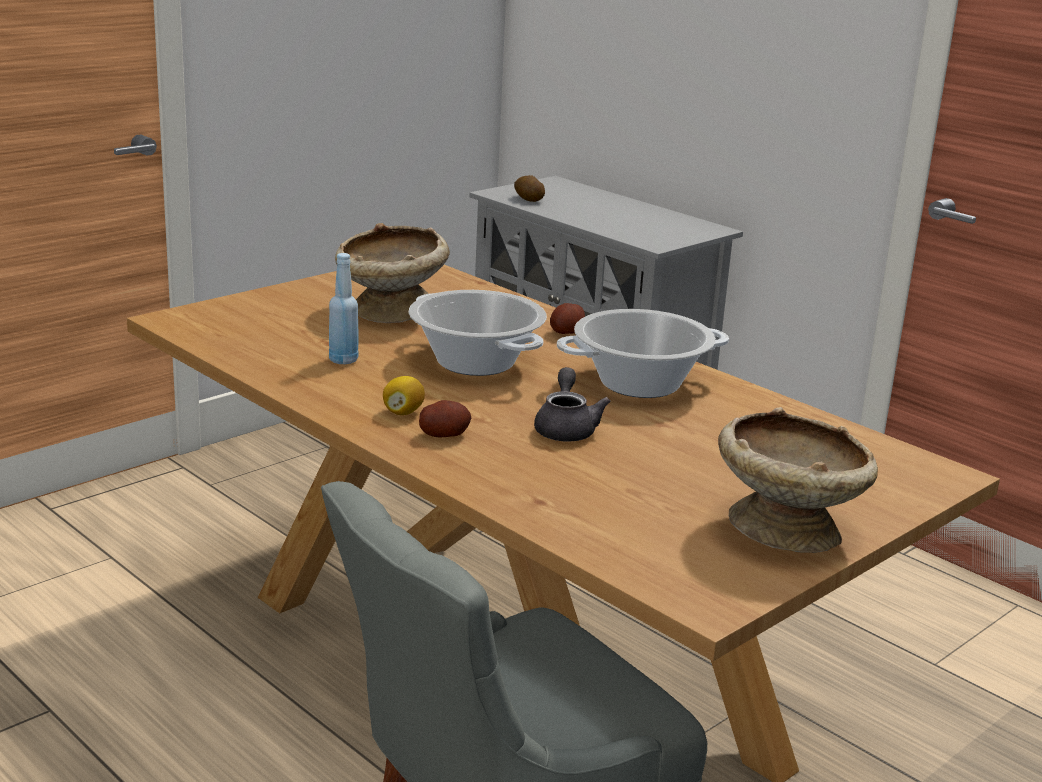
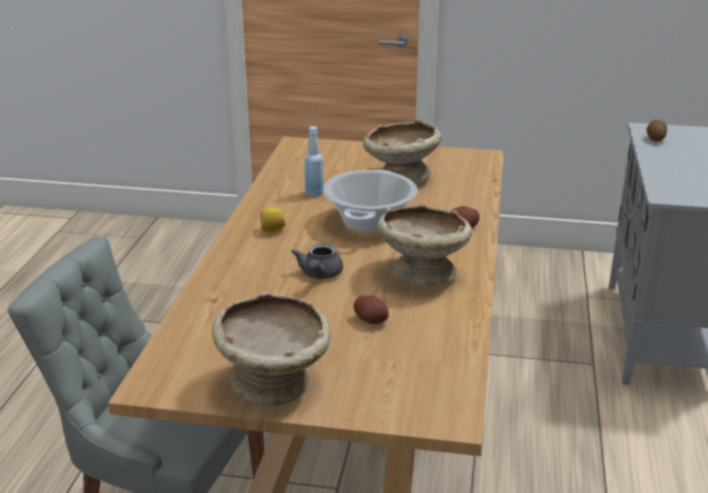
camera: 55 degrees right, 5 degrees up
potato [419,400,471,438] -> potato moved to [354,295,389,324]
grey teapot [534,367,611,442] -> grey teapot turned 135 degrees clockwise [292,244,343,279]
cooking pot [557,309,729,398] -> beige bowl [376,204,472,285]

